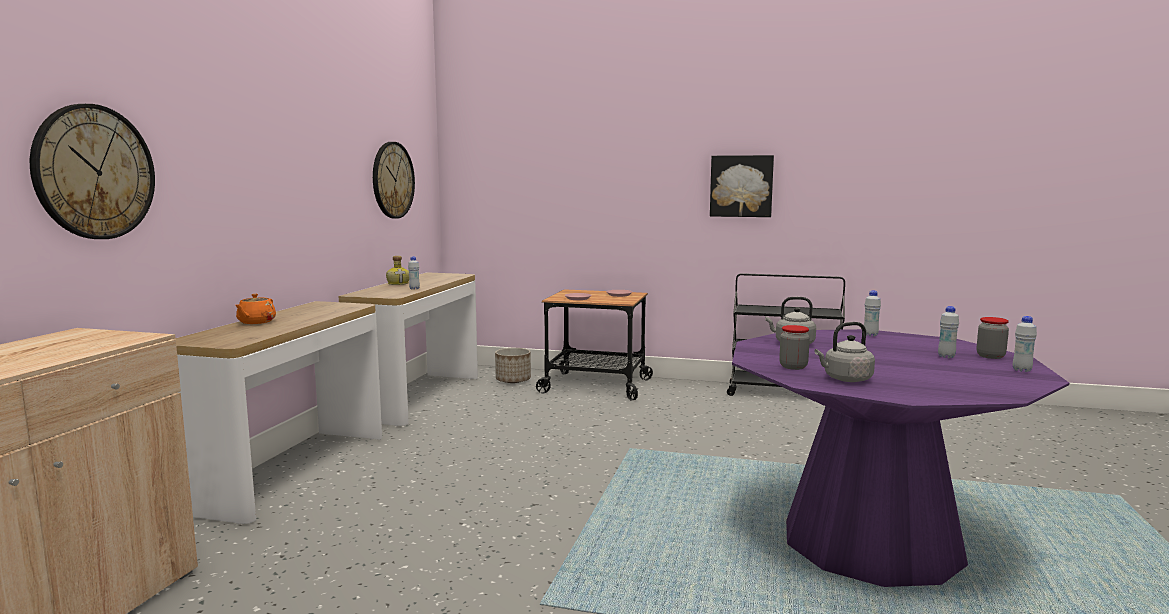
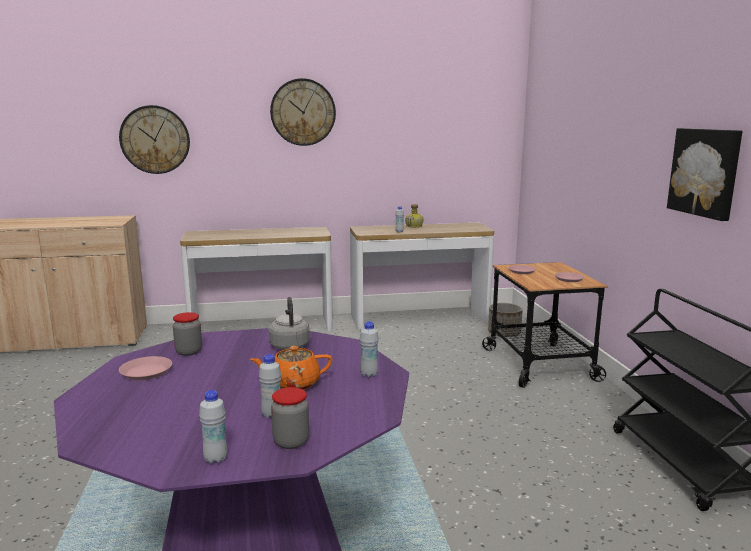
camera: 65 degrees right, 5 degrees up
orange teapot [235,294,276,324] -> orange teapot moved to [250,346,332,390]
wall clock [373,142,415,219] -> wall clock moved to [270,78,336,146]
grey kettle [814,322,875,382] -> pink plate [119,356,172,380]

